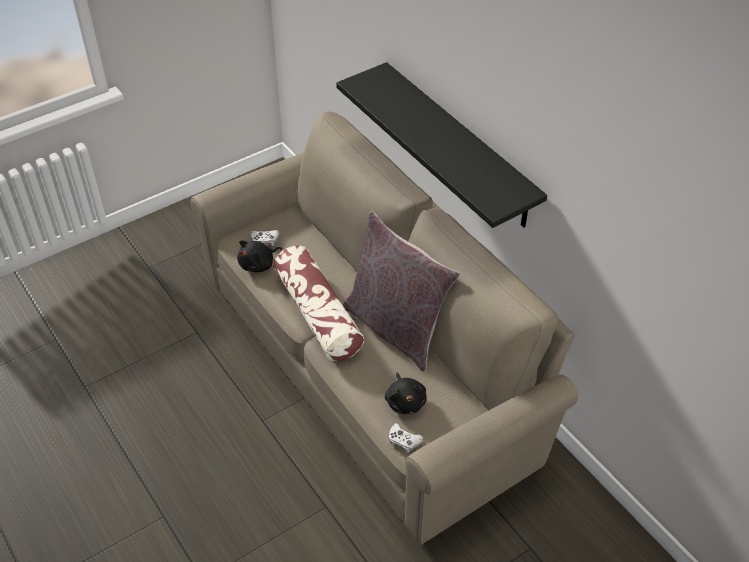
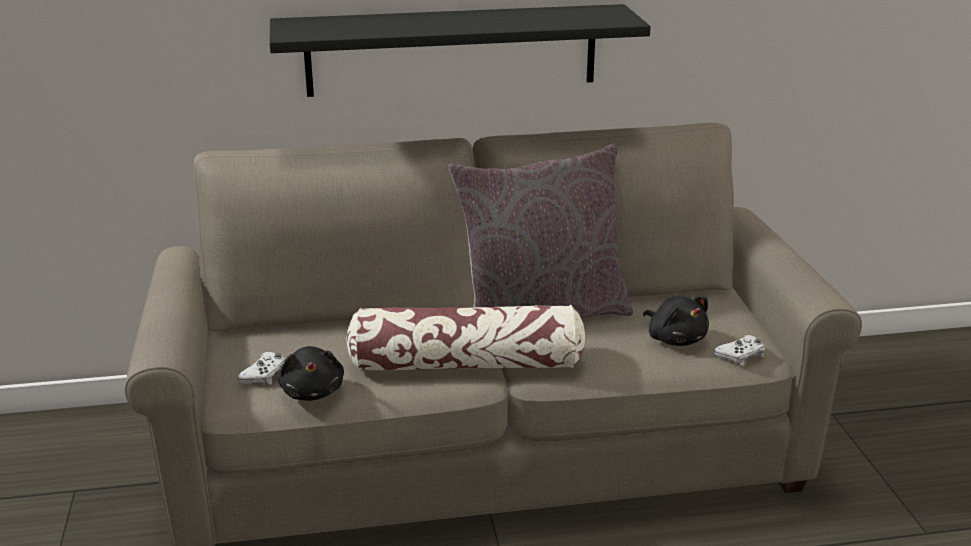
camera: 65 degrees left, 20 degrees down
black plush toy [385,373,427,414] -> black plush toy turned 45 degrees clockwise [643,296,709,346]

